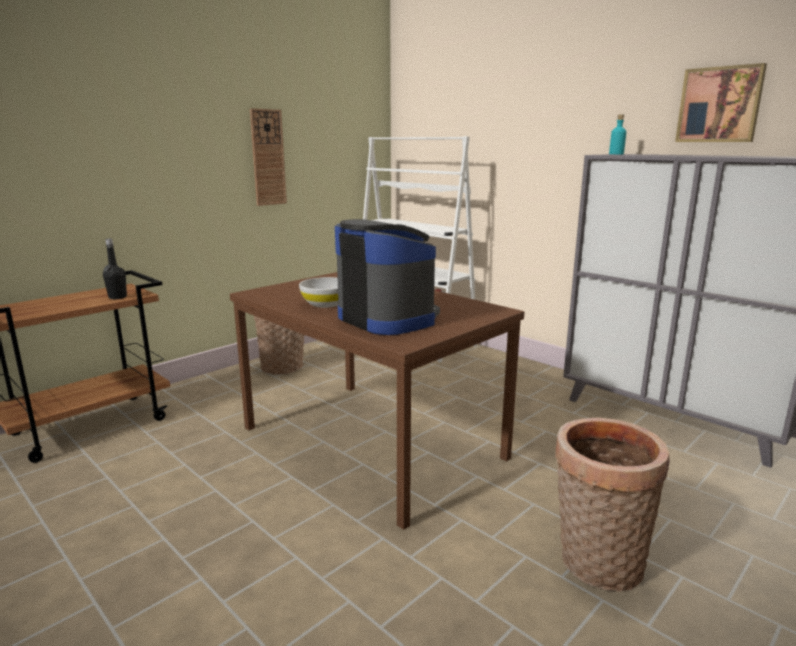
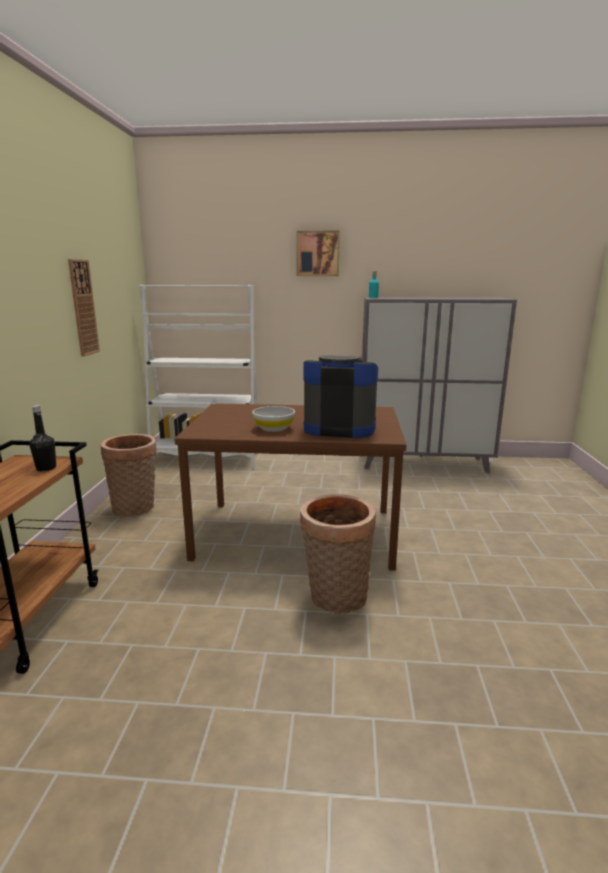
camera: 40 degrees left, 0 degrees up
basket [555,417,670,592] -> basket moved to [300,494,376,614]
picture [675,63,767,142] -> picture moved to [296,230,340,276]

